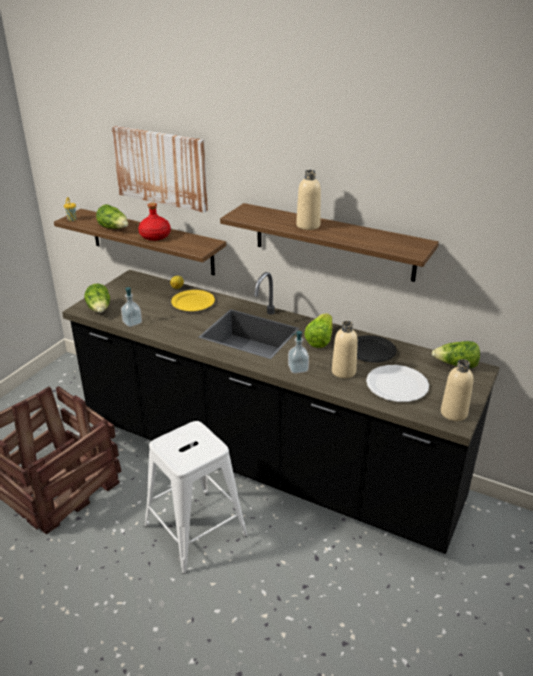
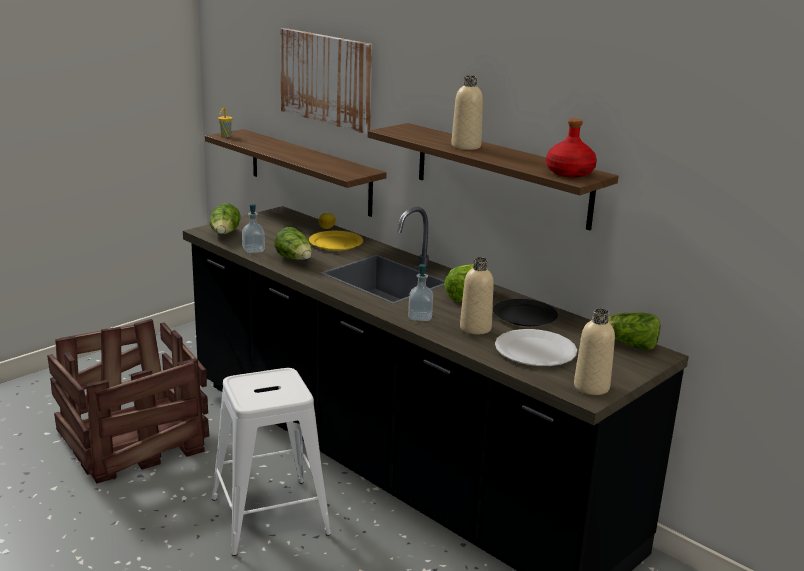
camera: 15 degrees right, 10 degrees down
lettuce [96,204,128,229] -> lettuce moved to [274,227,312,260]
red bottle [138,203,171,241] -> red bottle moved to [546,119,597,177]

